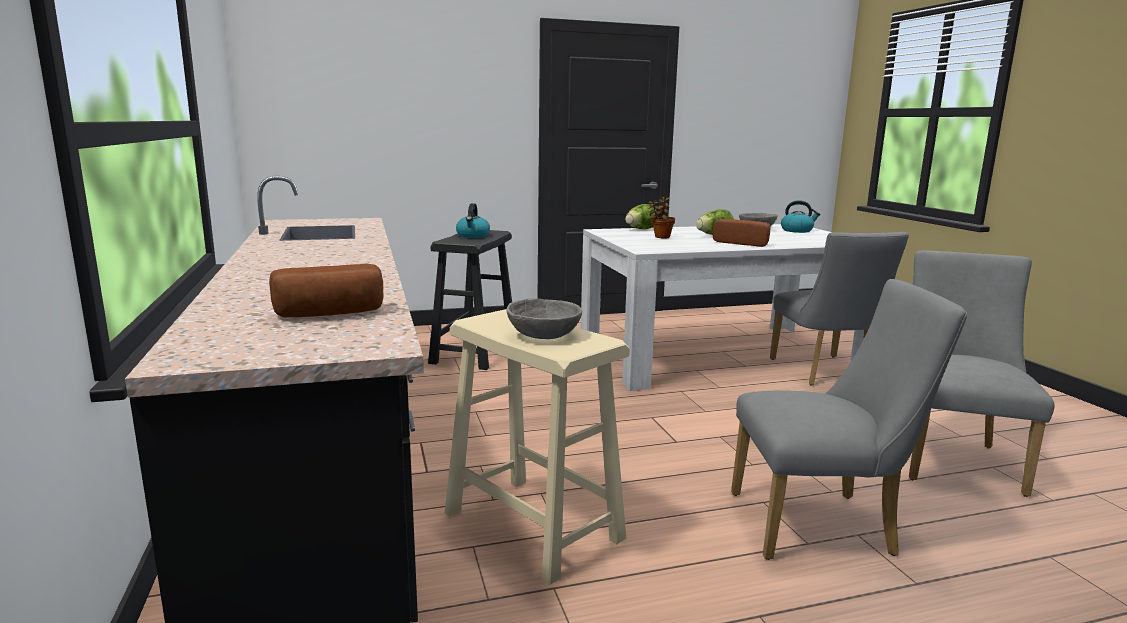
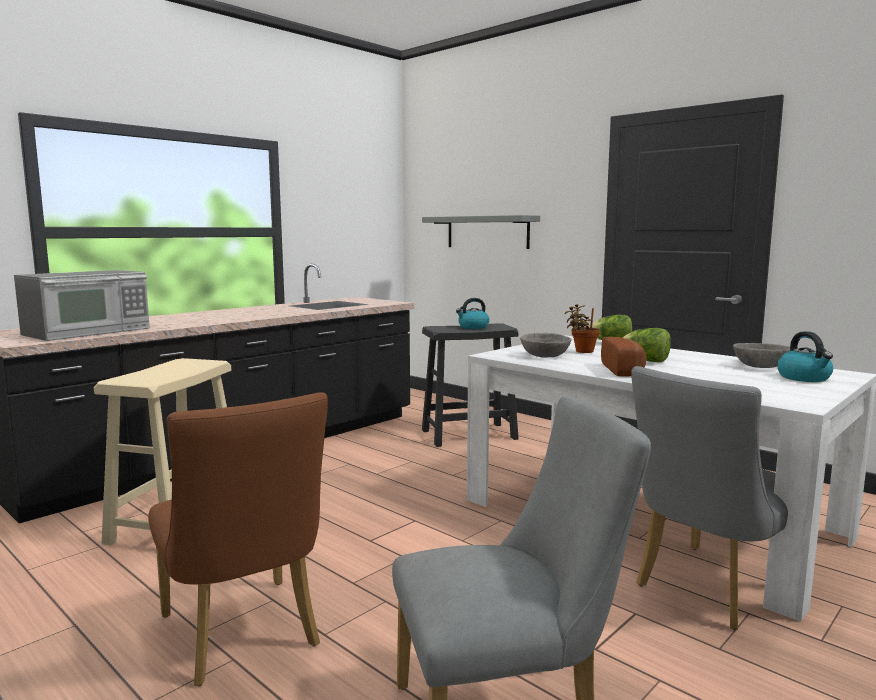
camera: 60 degrees right, 5 degrees down
bread [269,264,383,317] -> microwave [14,270,150,341]
grey bowl [507,298,582,339] -> grey bowl moved to [520,333,571,358]
grey chair [731,279,967,560] -> brown chair [148,392,328,686]
none -> grey shelf [422,215,540,249]

